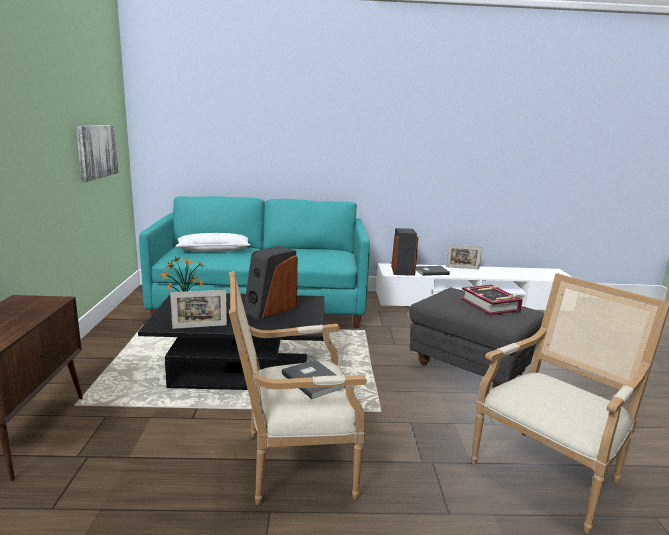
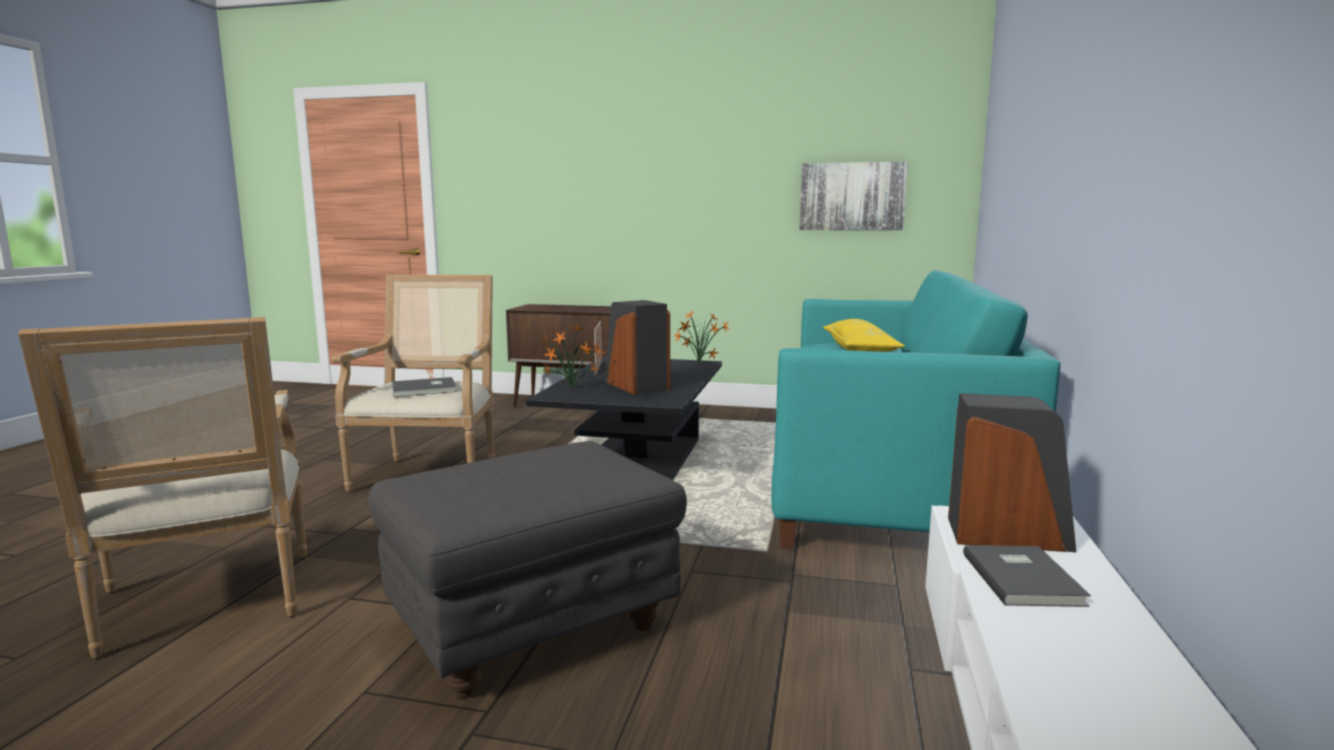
camera: 105 degrees right, 5 degrees down
white pillow [175,233,250,252] -> yellow pillow [823,319,905,352]
picture frame [446,245,482,269] -> none
book [461,284,523,316] -> none
none -> potted plant [541,324,605,388]

